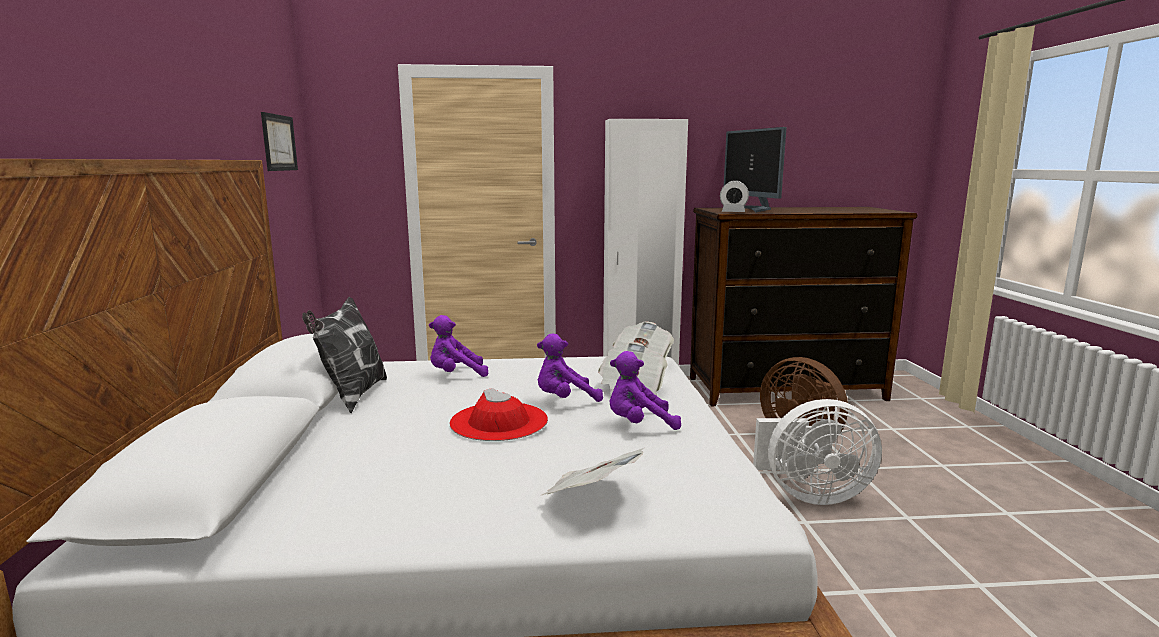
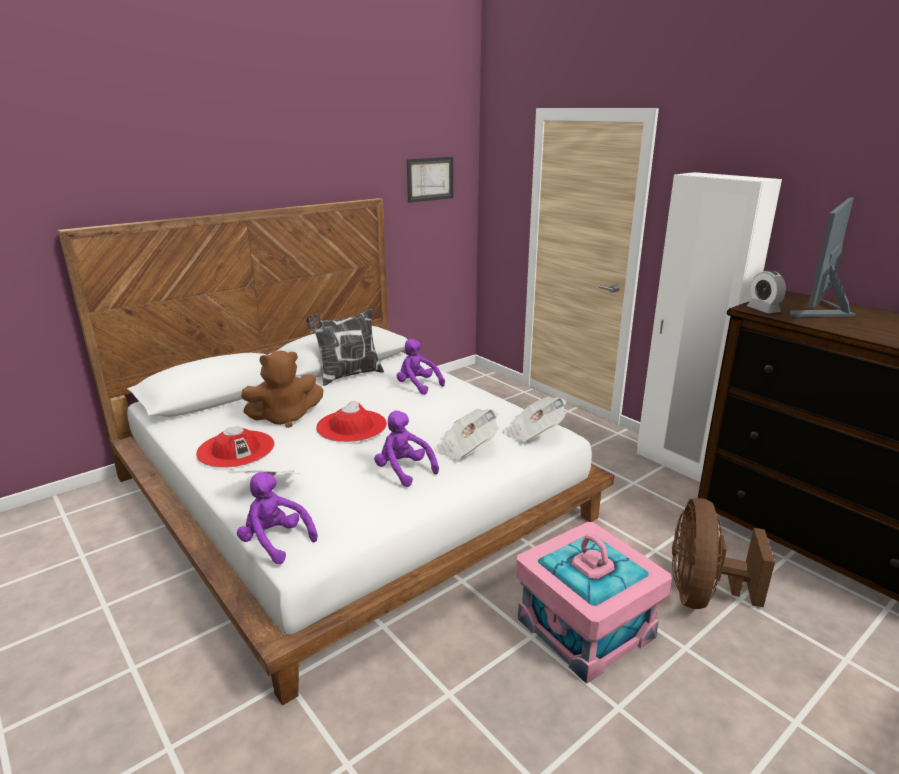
camera: 55 degrees right, 10 degrees up
purple plush toy [537,334,603,402] -> purple plush toy moved to [237,472,318,564]
white fan [753,399,882,505] -> pink storage box [516,522,672,684]
none -> red hat [196,427,274,468]
none -> brown plush toy [241,350,324,428]

